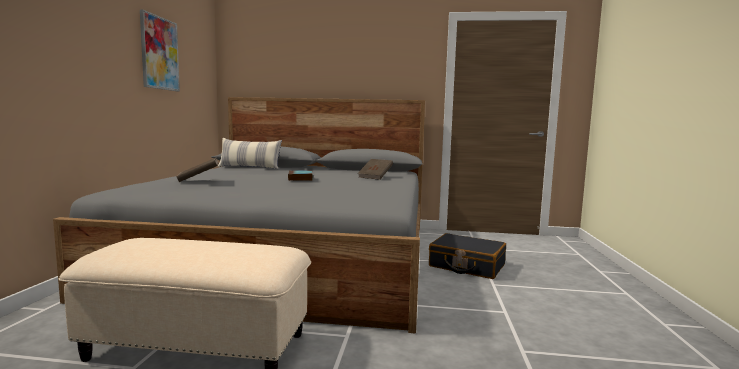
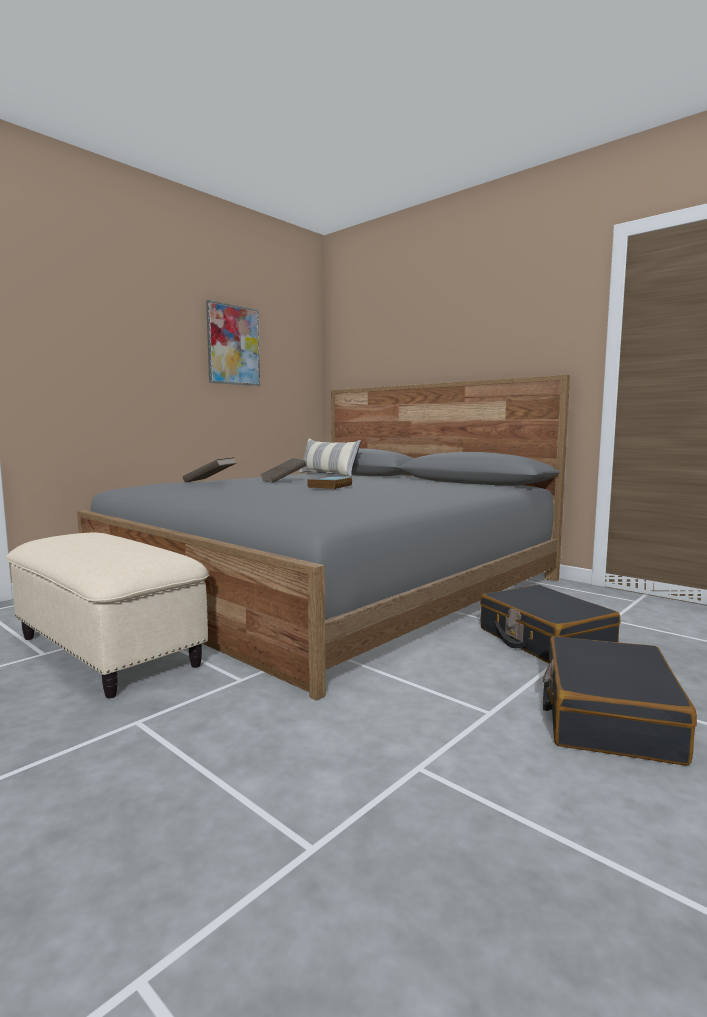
camera: 35 degrees right, 0 degrees up
brown book [358,159,393,180] -> brown book moved to [260,458,307,483]
none -> black suitcase [543,636,697,766]

